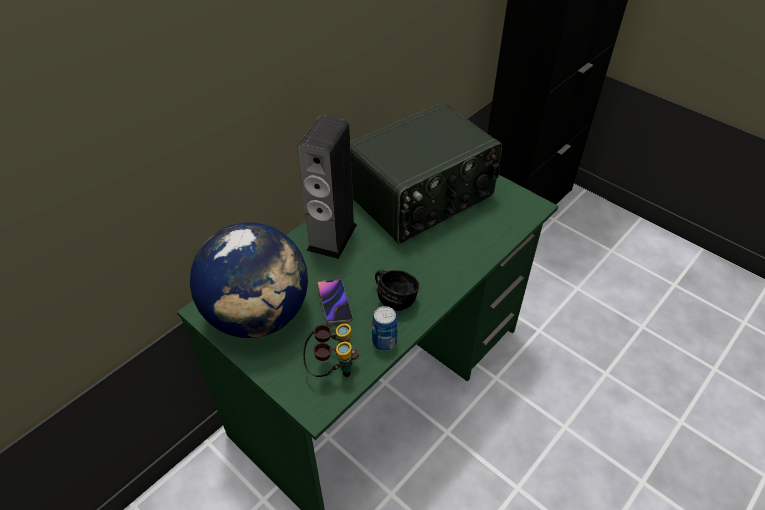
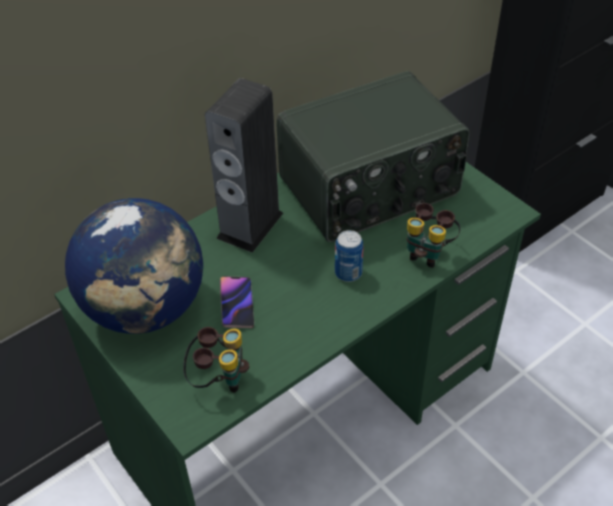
camera: 10 degrees right, 0 degrees up
can [372,306,398,351] -> can moved to [335,230,363,282]
black mug [375,270,419,311] -> none
none -> binoculars [407,203,460,268]

